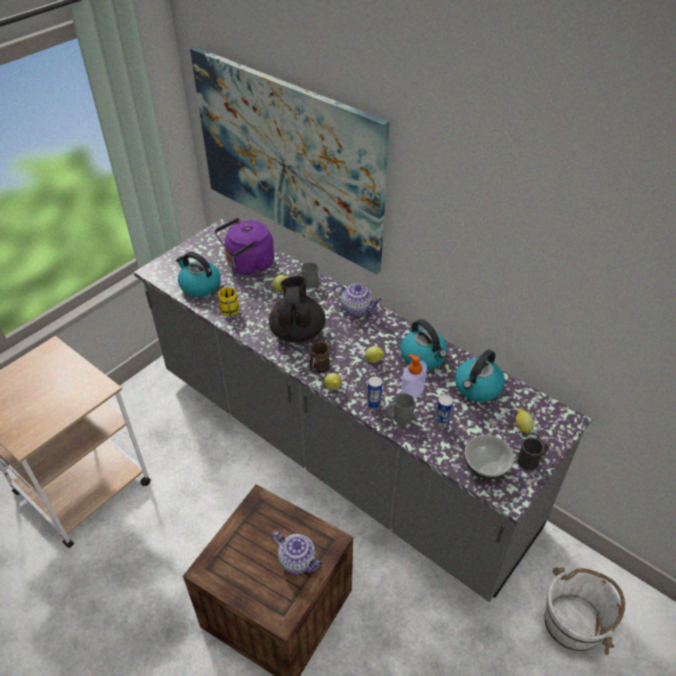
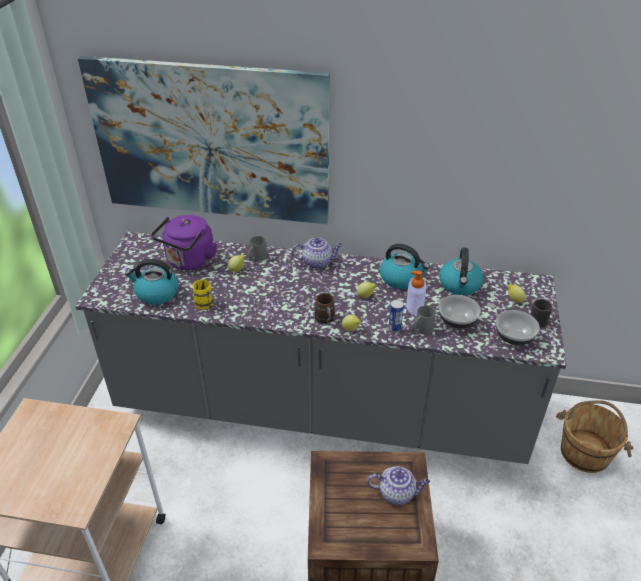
camera: 30 degrees left, 5 degrees down
black teapot [269,276,325,343] -> none
can [435,395,453,429] -> bowl [439,295,481,328]
white bucket [544,568,625,655] -> brown bucket [556,400,634,473]

